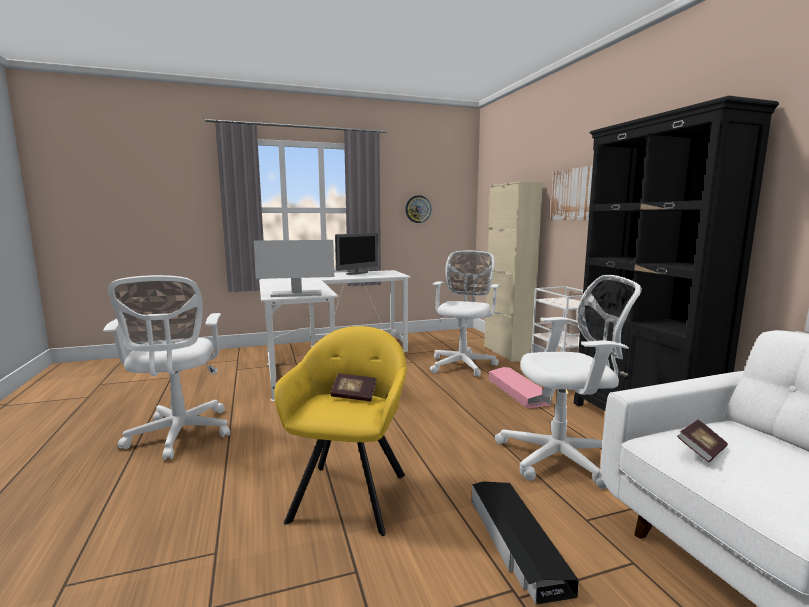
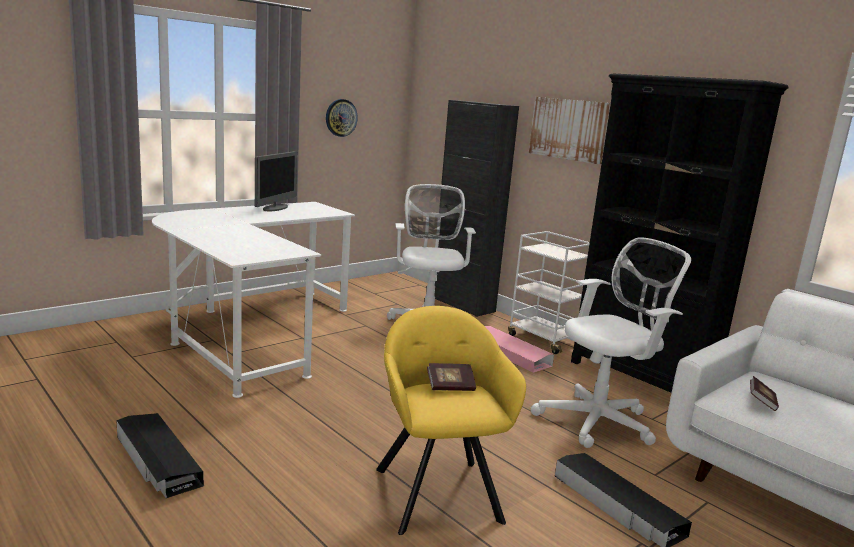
camera: 25 degrees left, 5 degrees up
white office chair [103,275,230,460] -> black storage box [116,413,204,498]
monitor [254,240,334,297] -> none
beige cabinet [484,181,543,362] -> black cabinet [434,100,519,317]

